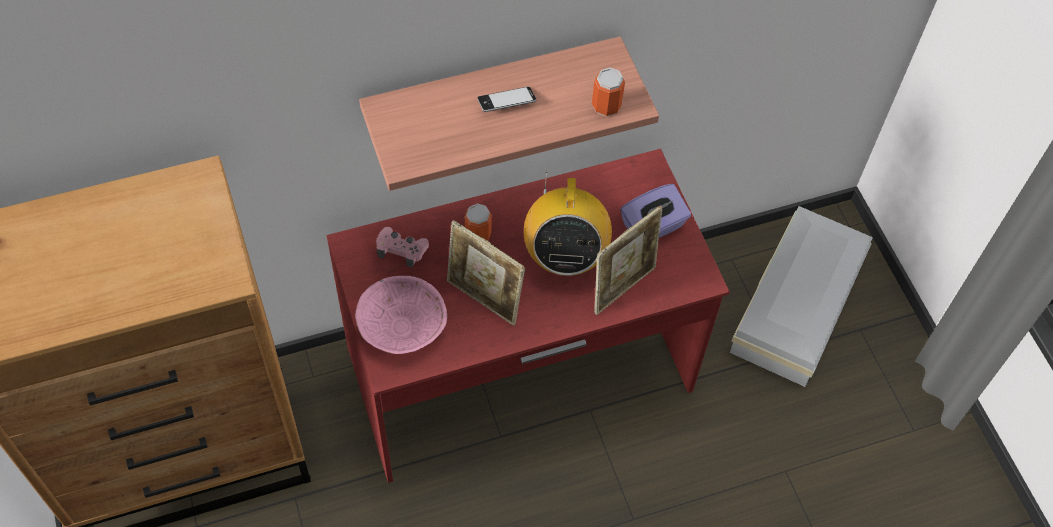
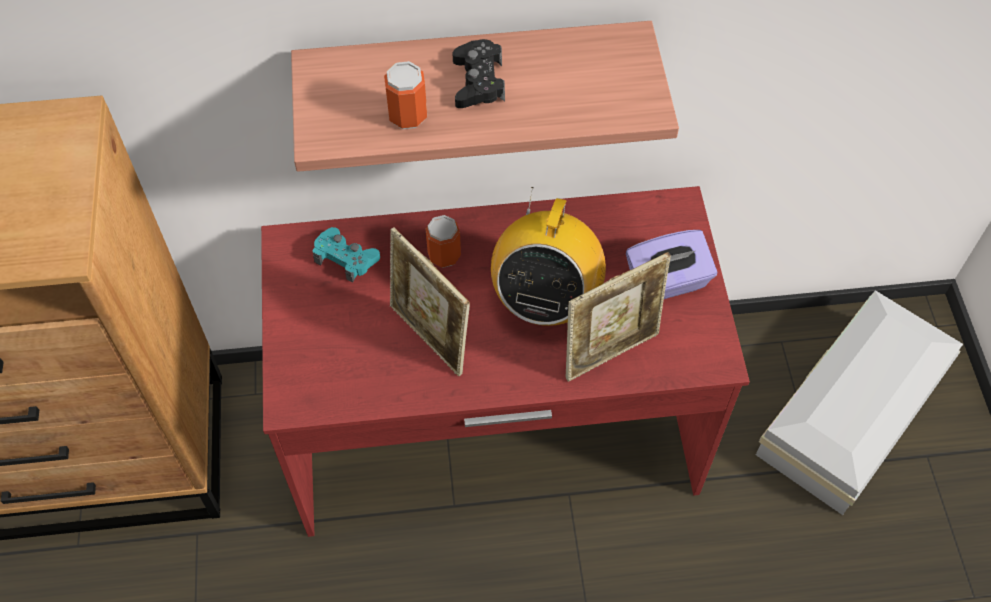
camera: 15 degrees right, 0 degrees up
pink bowl [355,276,447,354] -> none
pink game controller [376,227,429,268] -> turquoise game controller [312,227,380,283]
phone [477,87,537,112] -> black game controller [453,39,505,108]
can [592,67,625,116] -> can moved to [384,61,427,129]

